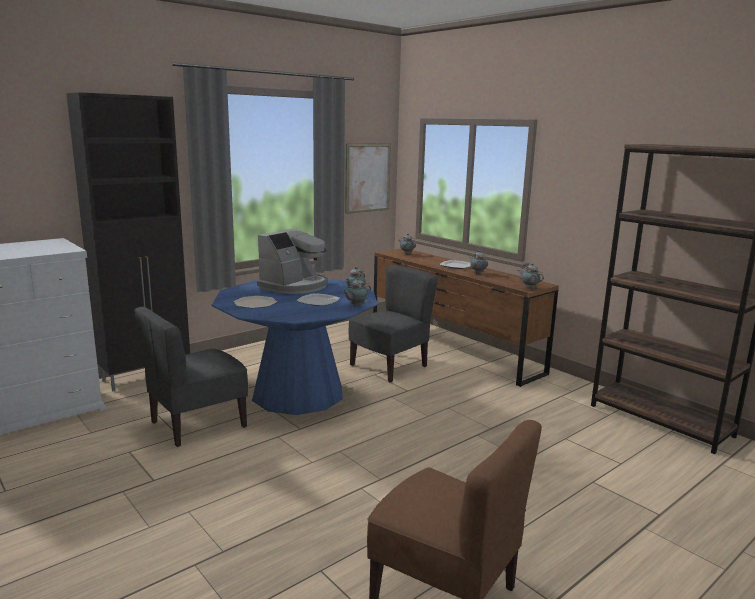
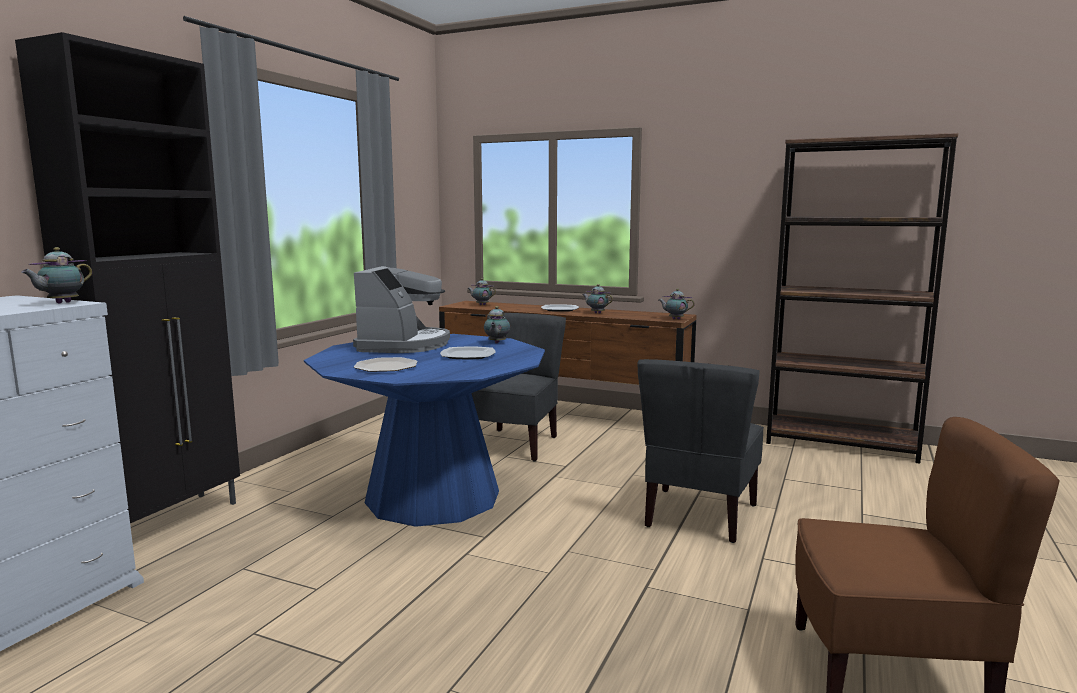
camera: 25 degrees left, 5 degrees down
grey chair [134,307,248,447] -> grey chair moved to [637,359,764,543]
teapot [342,278,371,306] -> teapot moved to [21,247,92,304]
picture [345,144,391,214] -> none

